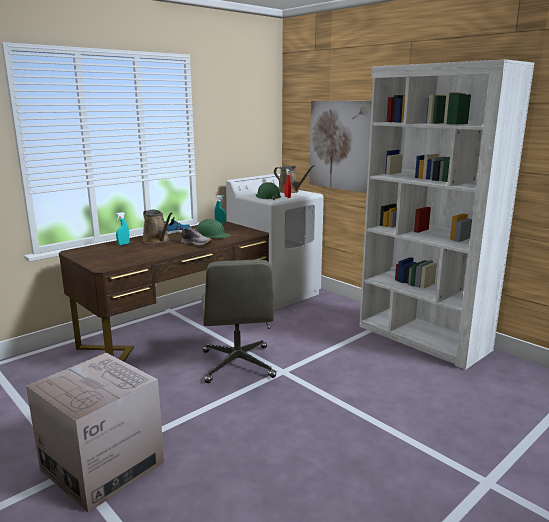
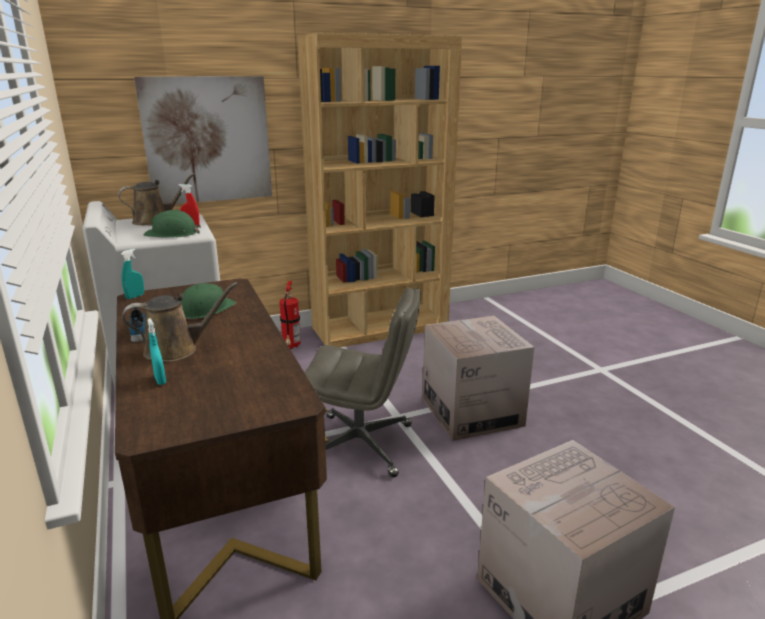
camera: 70 degrees left, 5 degrees up
shoe [181,227,212,246] -> none
white bookcase [359,59,534,370] -> brown bookcase [297,32,462,347]
none -> fire extinguisher [280,279,301,349]
none -> cardboard box [423,316,534,441]

